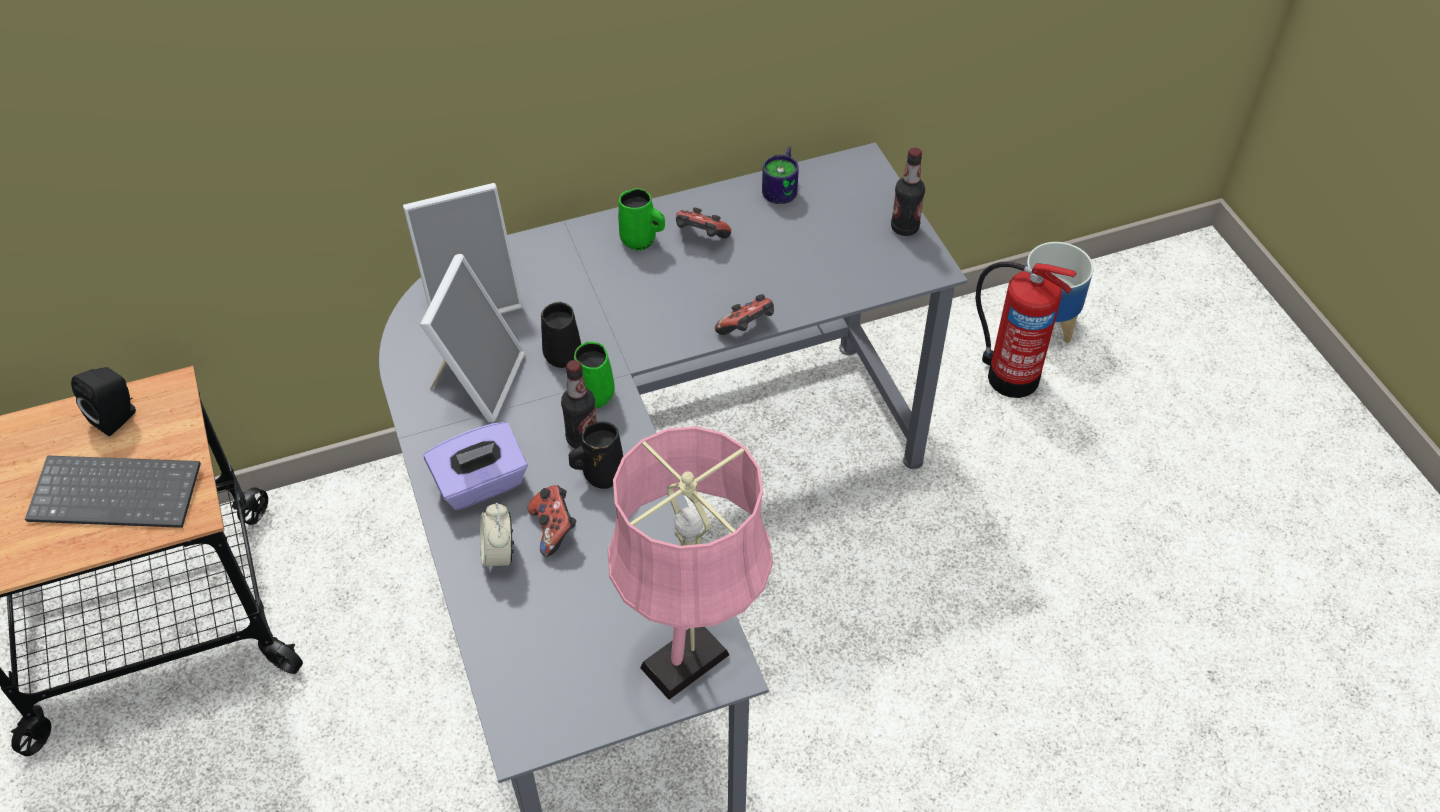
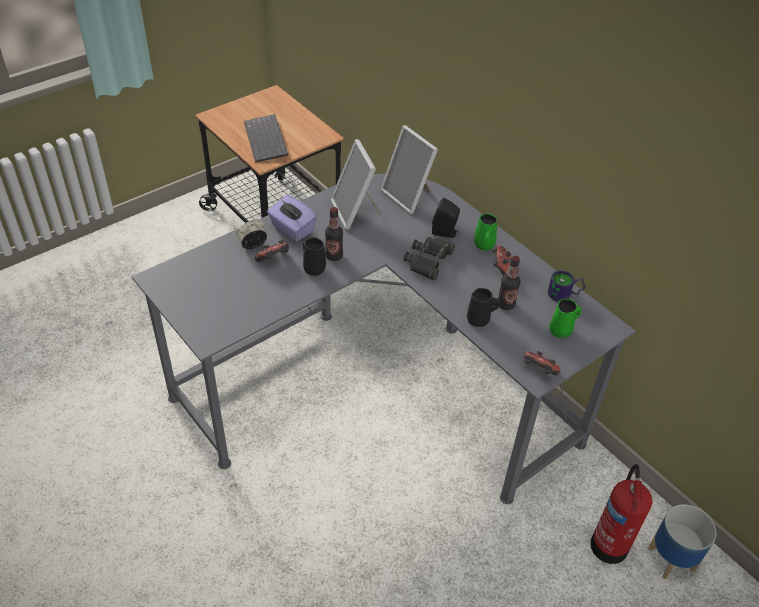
camera: 70 degrees right, 5 degrees down
black speaker [71,367,136,436] -> black speaker moved to [432,198,460,238]
picture frame [420,254,525,422] -> picture frame turned 75 degrees clockwise [331,139,380,230]
black mug [541,302,581,368] -> black mug moved to [467,288,499,327]
green mug [574,341,615,408] -> green mug moved to [550,299,582,338]
pink table lamp [607,426,773,700] -> none
game controller [715,294,774,335] -> game controller moved to [524,351,560,375]
bottle [891,148,925,236] -> bottle moved to [498,256,520,310]
none -> black binoculars [403,237,455,281]

